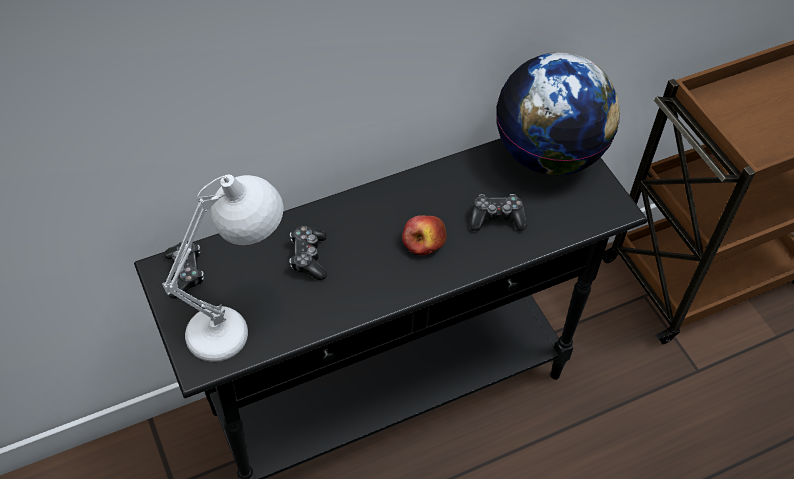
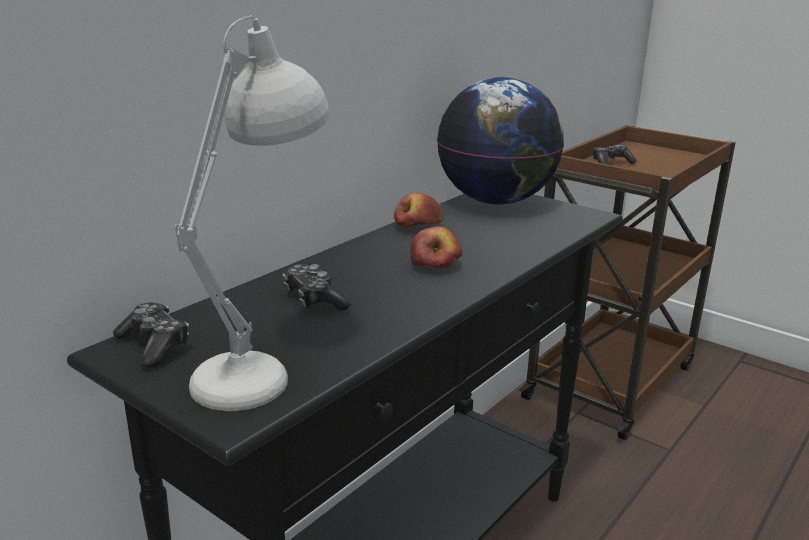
camera: 25 degrees left, 30 degrees down
game controller [470,194,527,231] -> game controller moved to [593,145,637,165]
none -> apple [394,193,443,228]

